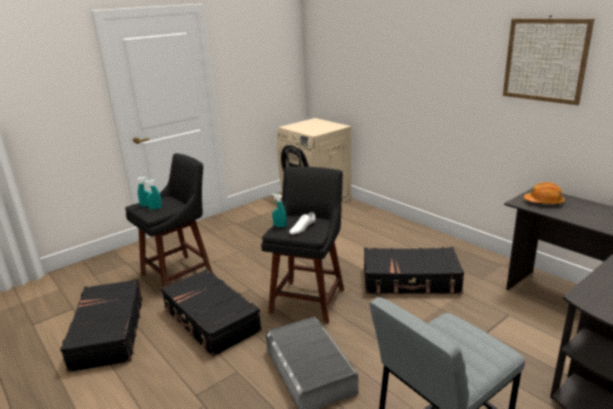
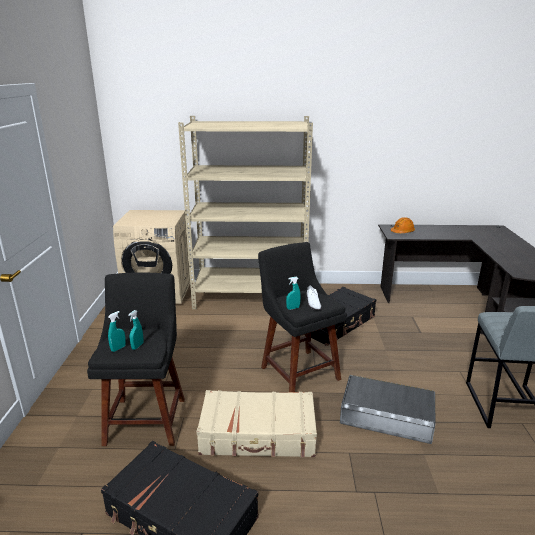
camera: 50 degrees left, 0 degrees up
black suitcase [161,269,262,357] -> beige suitcase [196,390,317,457]
picture [503,15,594,105] -> none
none -> beige bookcase [178,116,313,309]

